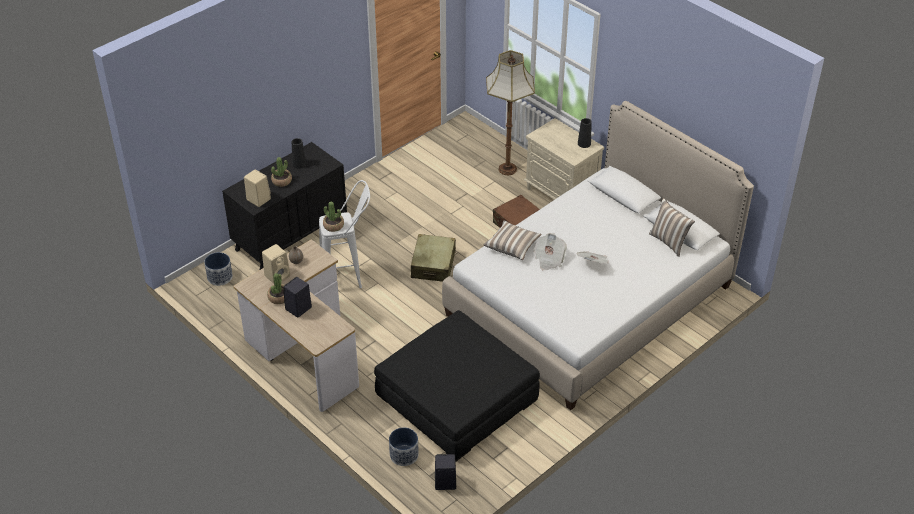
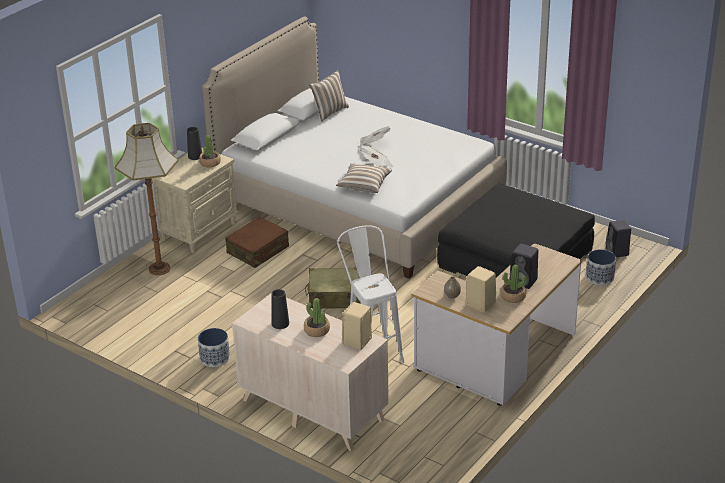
camera: 100 degrees left, 10 degrees down
planter [204,252,233,286] -> planter moved to [198,328,230,367]
black dresser [222,142,347,270] -> beige dresser [232,294,389,451]
potted plant [323,201,344,232] -> potted plant moved to [199,135,221,168]

